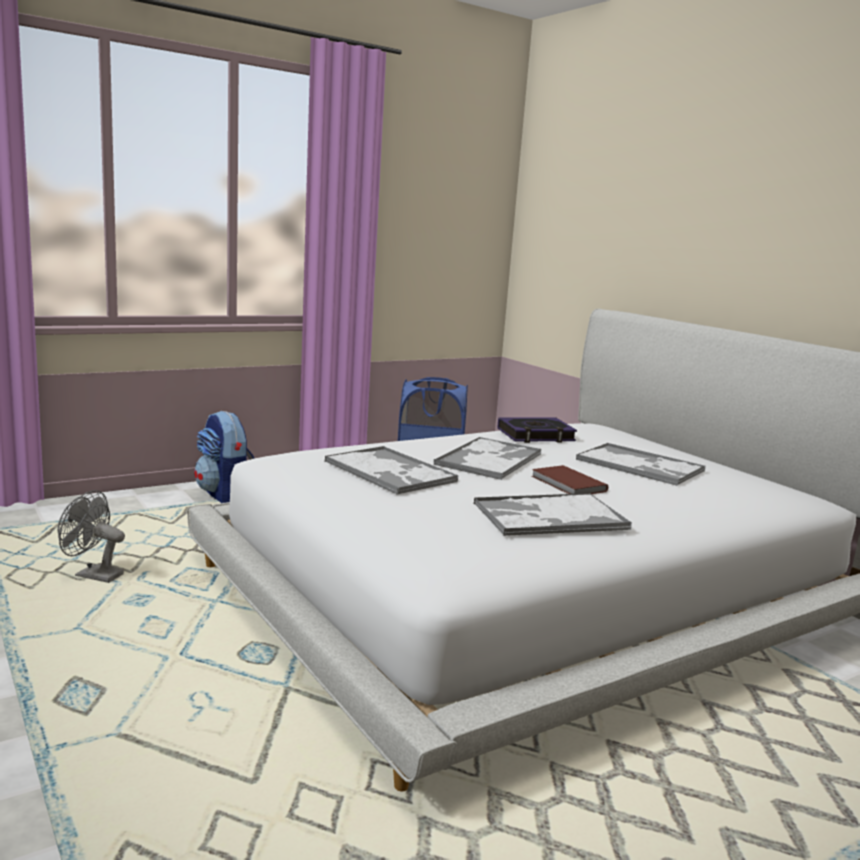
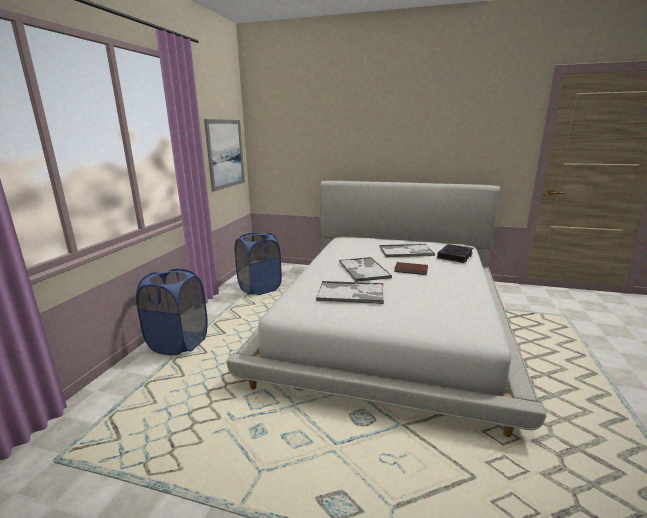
camera: 40 degrees left, 5 degrees up
grey fan [58,490,125,583] -> none
backpack [194,411,254,503] -> blue laundry basket [136,269,208,355]
tray [474,493,632,536] -> none
book [498,417,577,443] -> book moved to [437,244,473,263]
none -> picture [204,119,245,192]

